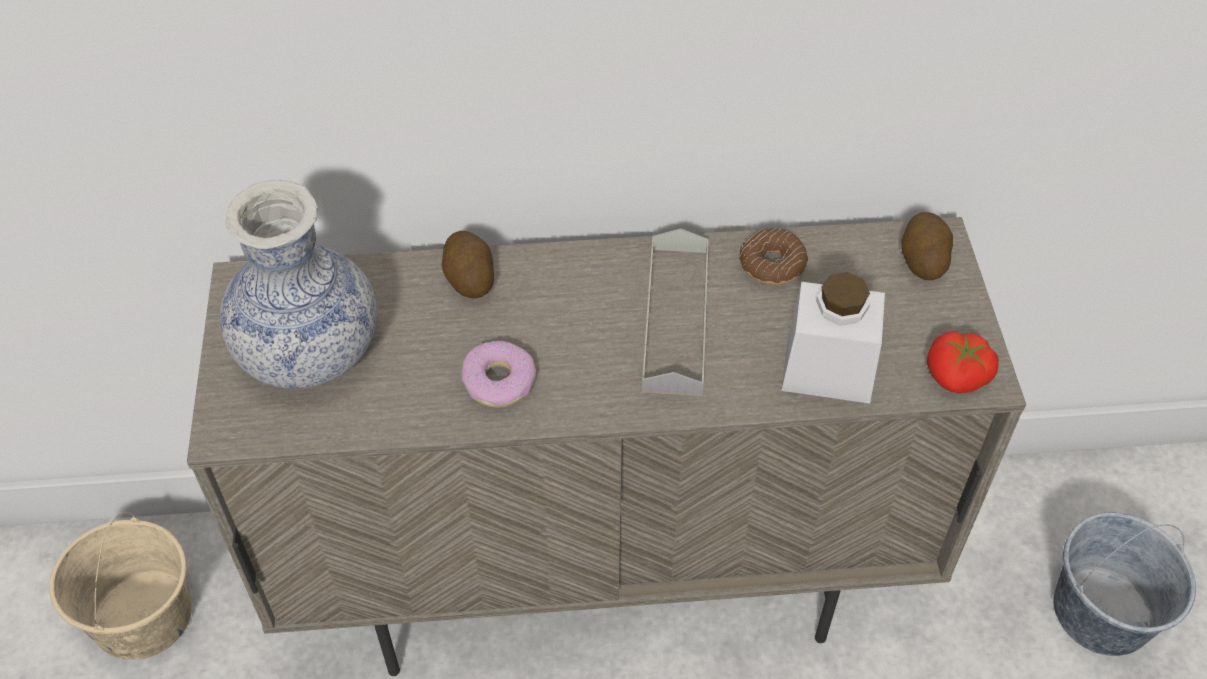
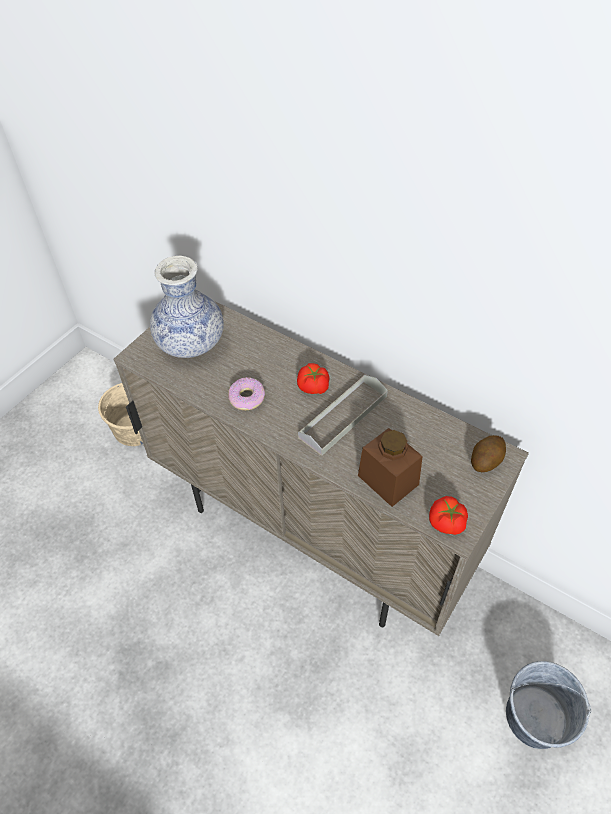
camera: 40 degrees right, 0 degrees up
potato [442,231,494,299] -> none
donut [739,228,808,285] -> none
white jar [781,272,885,404] -> brown jar [358,428,423,507]
none -> tomato [297,363,330,394]

